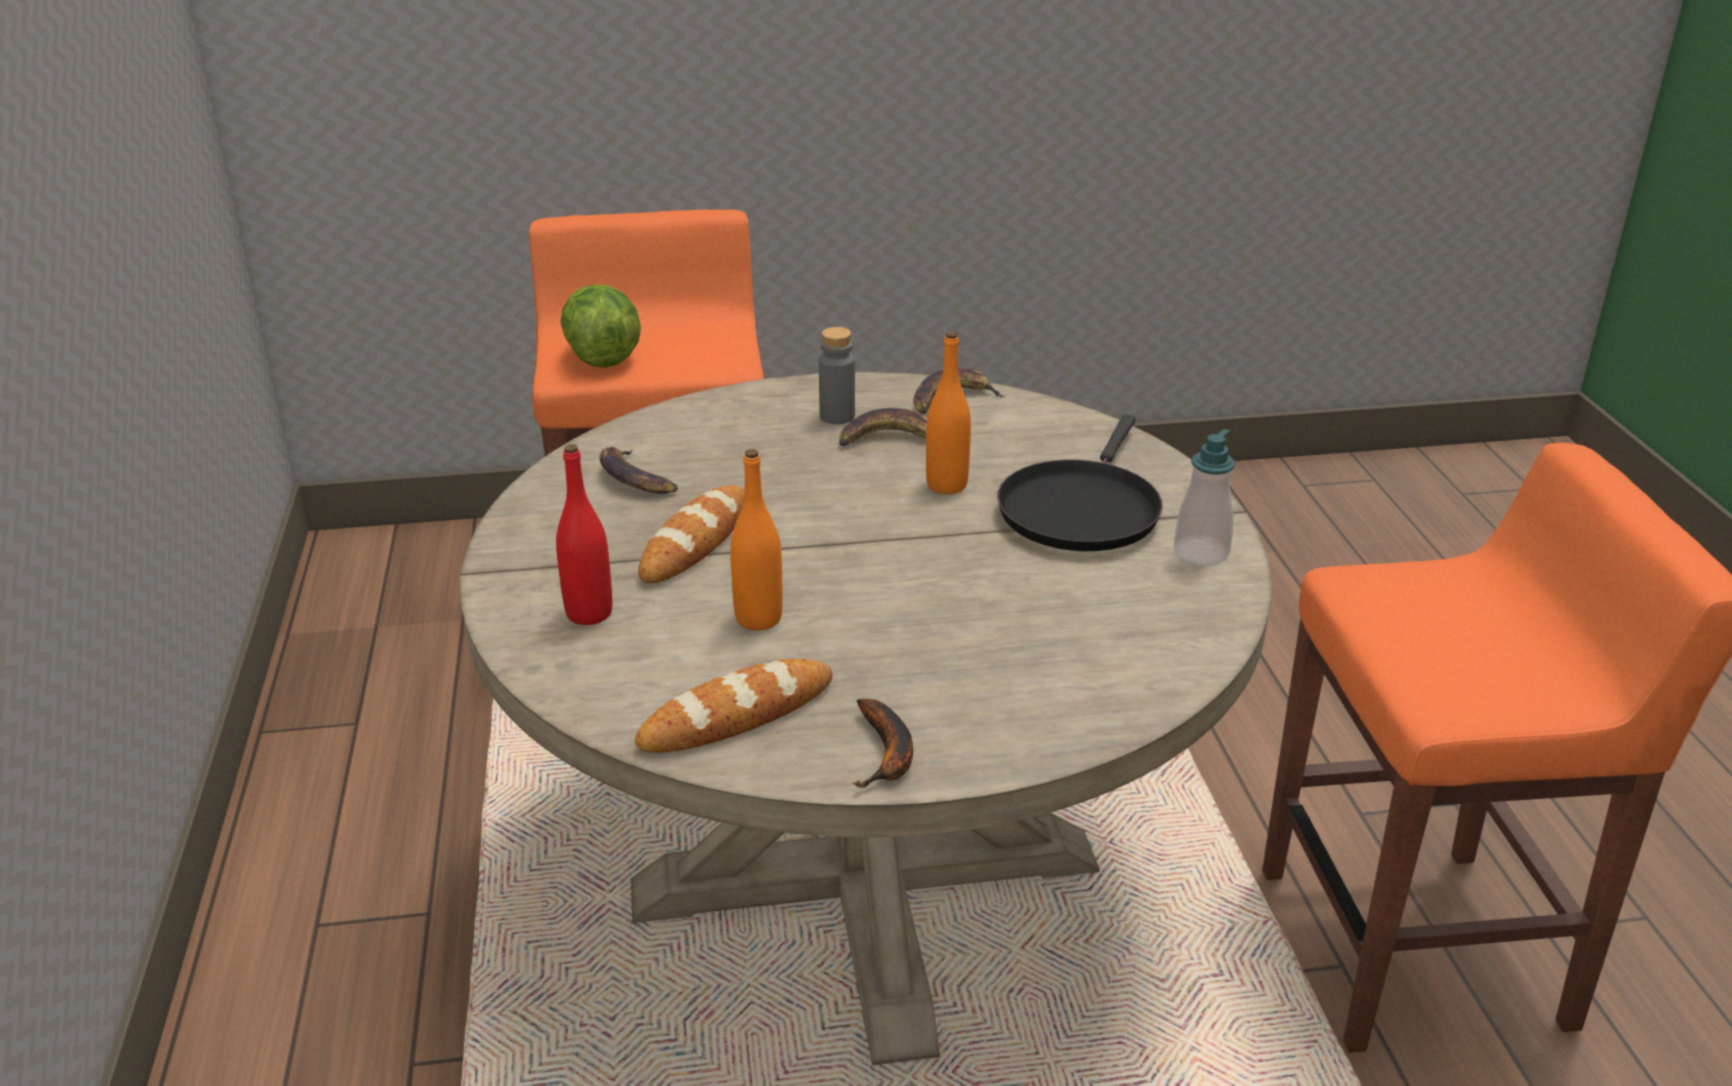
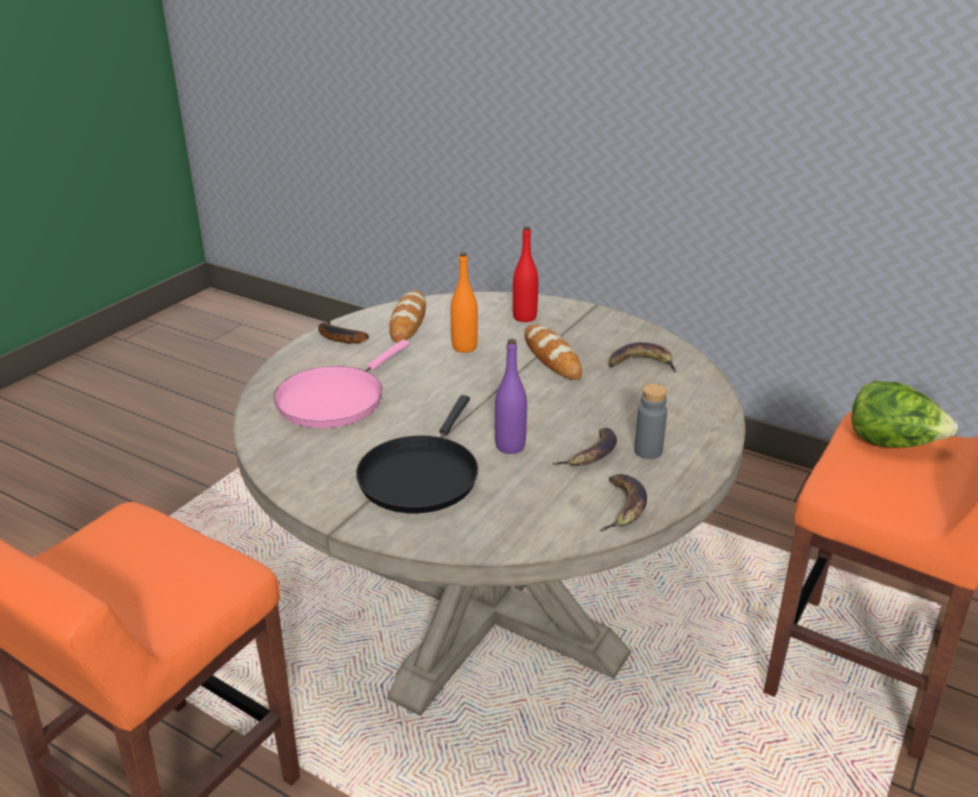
camera: 130 degrees right, 0 degrees up
orange bottle [926,331,971,494] -> purple bottle [495,339,527,454]
black frying pan [997,415,1163,551] -> black frying pan turned 135 degrees counterclockwise [356,395,478,513]
soap dispenser [1174,429,1235,566] -> none
none -> pink frying pan [274,339,410,428]

